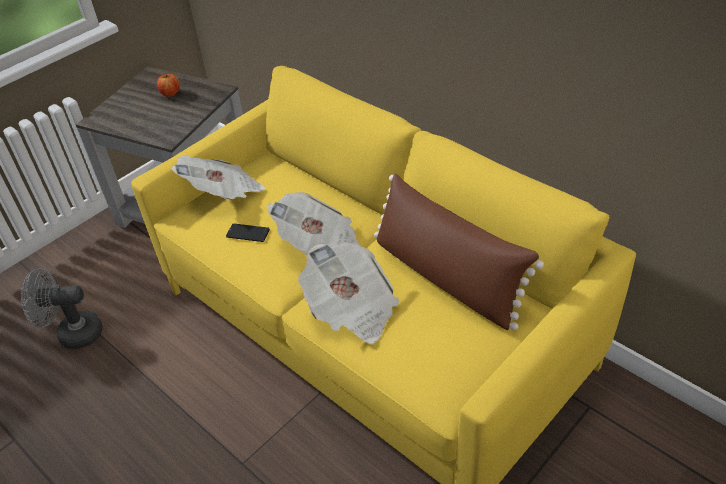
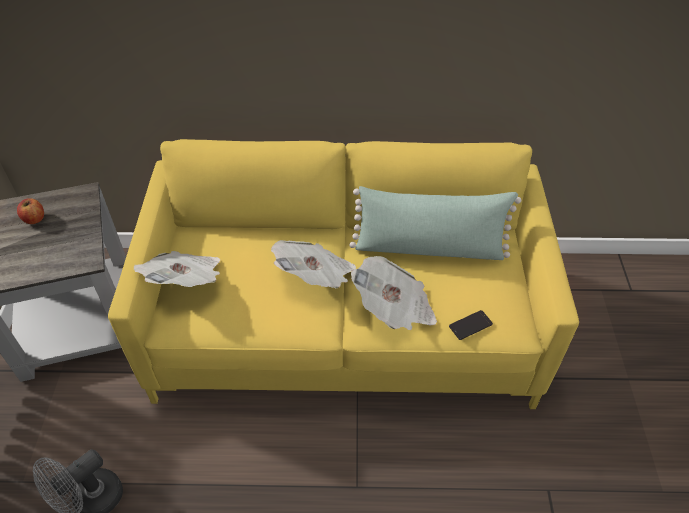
camera: 45 degrees left, 5 degrees up
phone [226,224,270,242] -> phone moved to [449,310,493,340]
brown pillow [374,173,544,330] -> green pillow [349,186,521,260]

